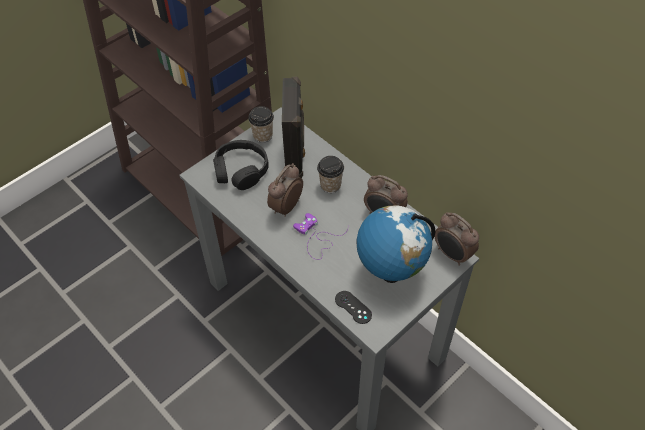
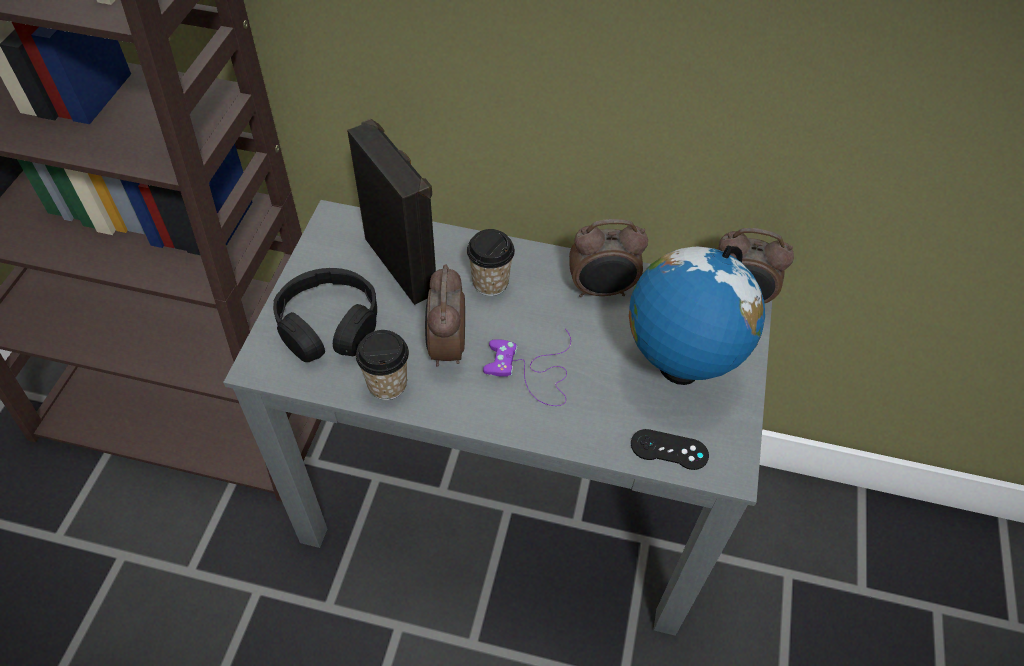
camera: 35 degrees left, 0 degrees up
cup [248,106,274,143] -> cup moved to [356,330,409,400]

